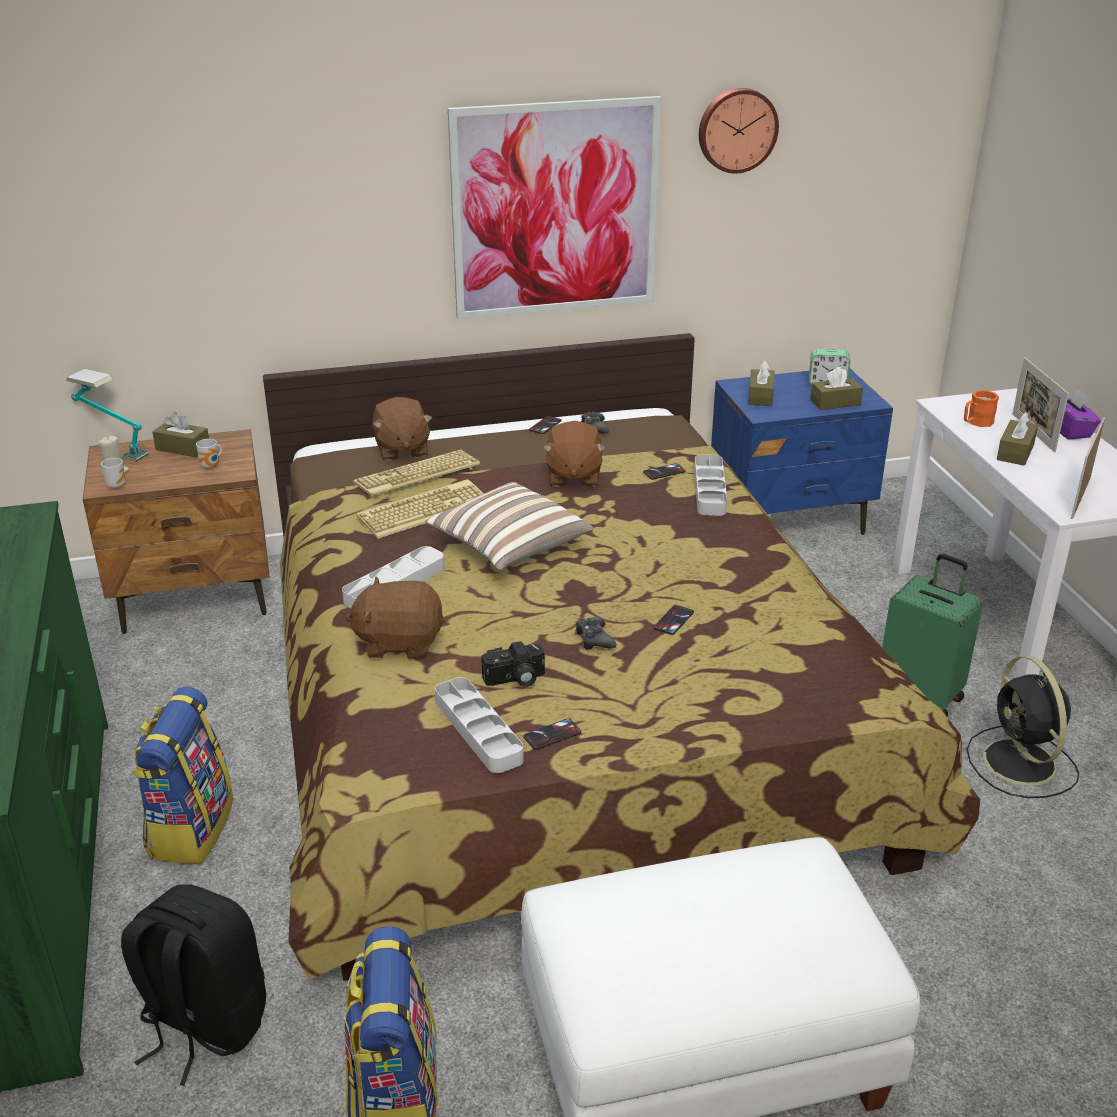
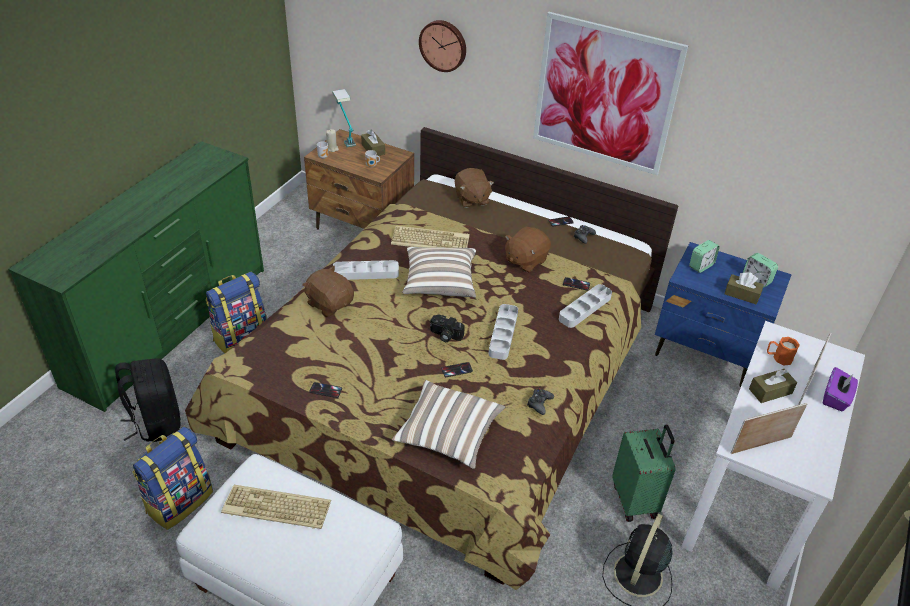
camera: 40 degrees right, 10 degrees up
keyboard [353,449,480,496] -> keyboard moved to [221,485,331,529]
brown plush toy [372,397,432,461] -> brown plush toy turned 45 degrees counterclockwise [455,168,494,208]
grey tray [435,677,524,773] -> grey tray moved to [489,304,518,360]
camera [481,641,545,687] -> camera moved to [430,314,465,342]
black game controller [575,617,617,650] -> black game controller moved to [527,388,554,415]
wall clock [699,88,779,174] -> wall clock moved to [419,20,466,72]
brown tissue box [748,361,775,406] -> alarm clock [689,240,720,273]
none -> pillow [392,380,505,469]

